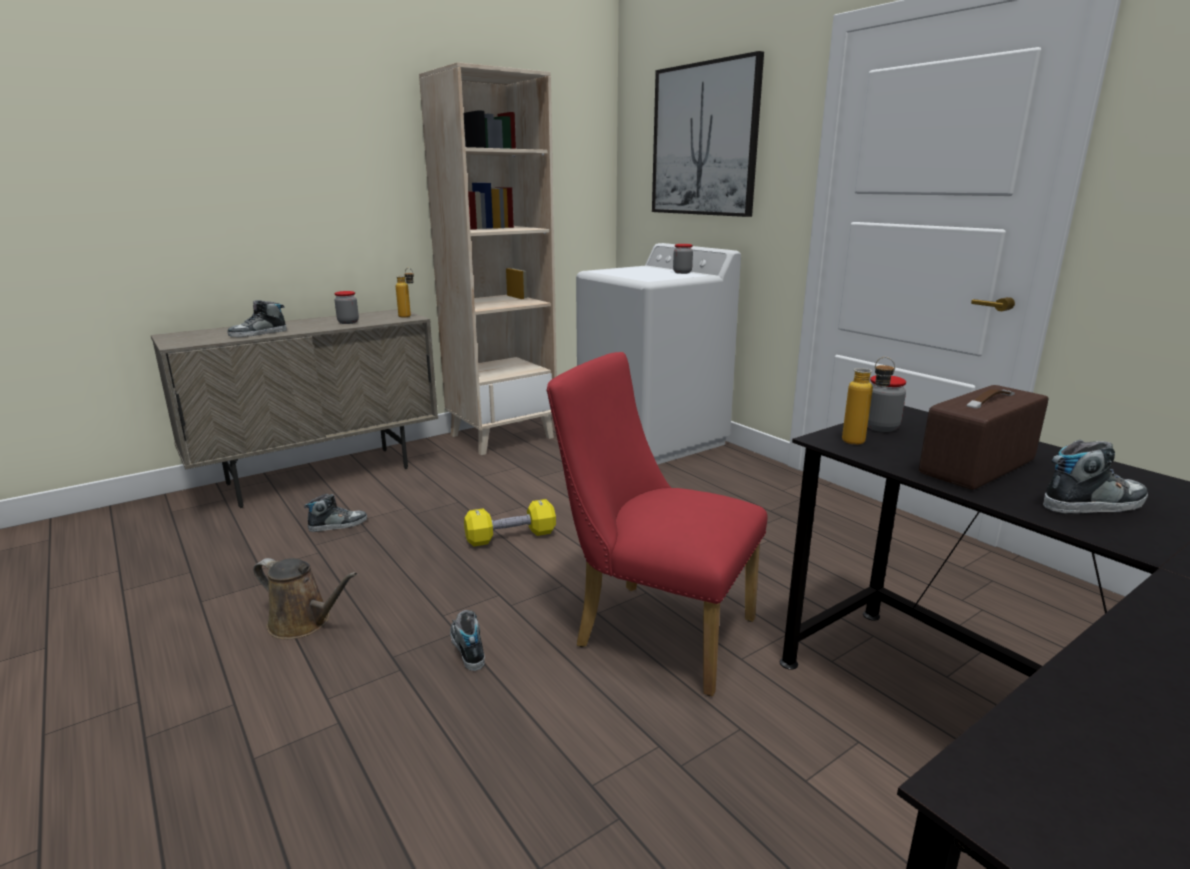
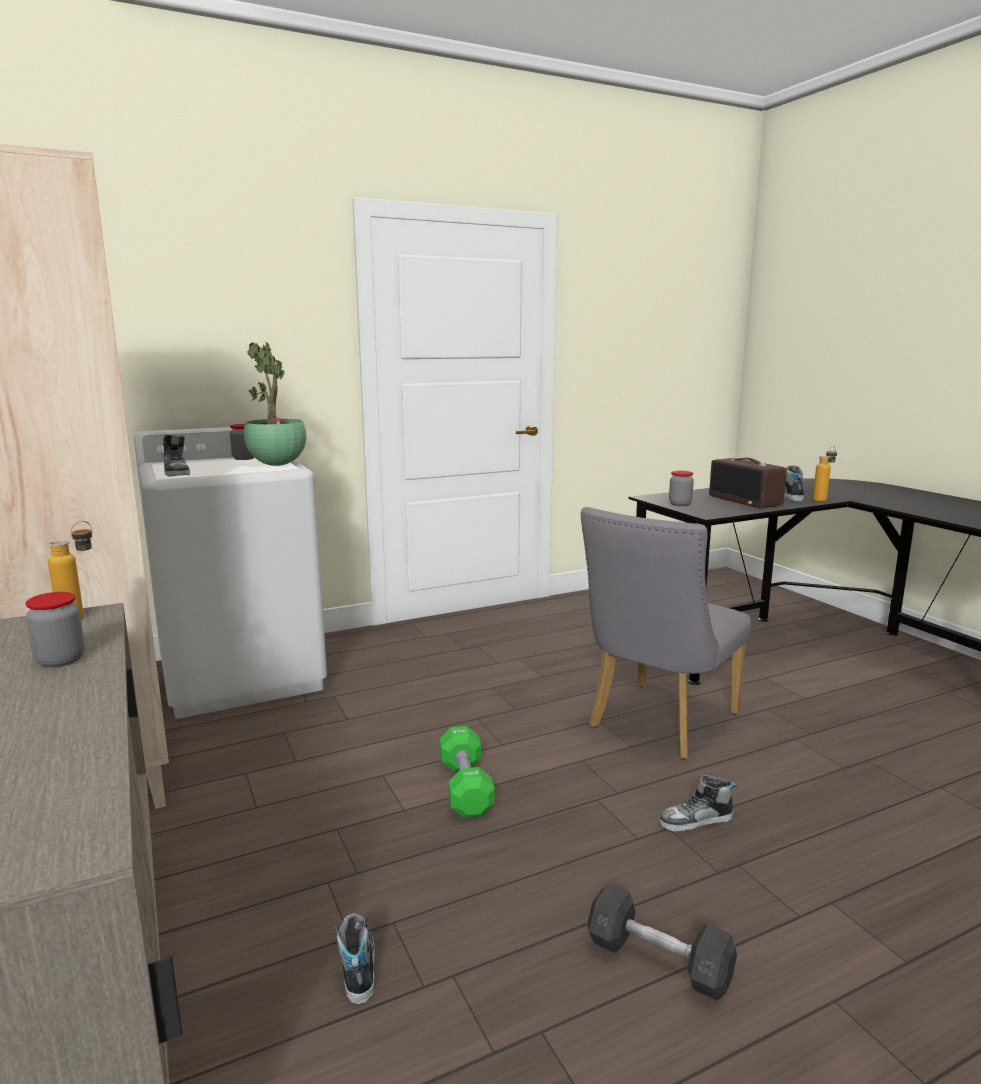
camera: 80 degrees left, 5 degrees down
shoe [227,300,287,337] -> shoe moved to [163,435,190,476]
brown watering can [253,558,357,640] -> grey dumbbell [587,883,737,1000]
yellow dumbbell [464,499,556,547] -> green dumbbell [440,726,495,818]
red chair [546,352,767,696] -> grey chair [581,507,752,759]
picture [652,51,764,217] -> none
bottle [842,357,895,445] -> bottle moved to [813,446,837,502]
none -> potted plant [244,342,307,466]

